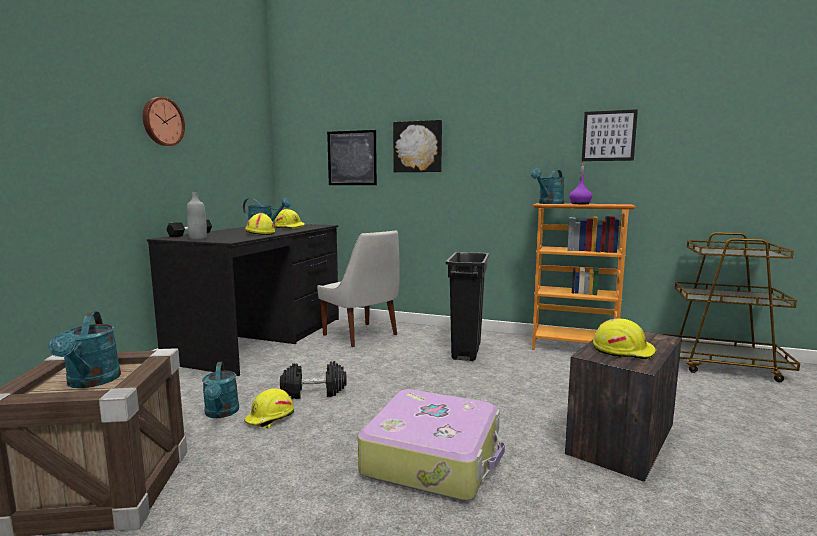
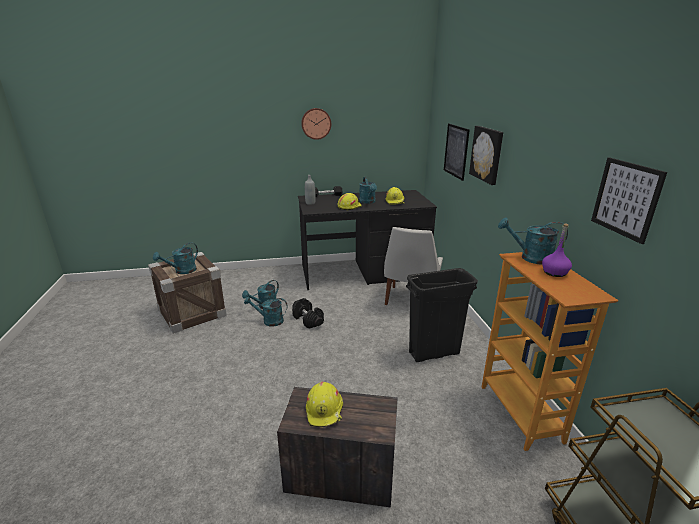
camera: 60 degrees right, 15 degrees up
yellow hard hat [244,388,294,429] -> turquoise watering can [244,297,288,327]
suitcase [358,389,505,501] -> none

